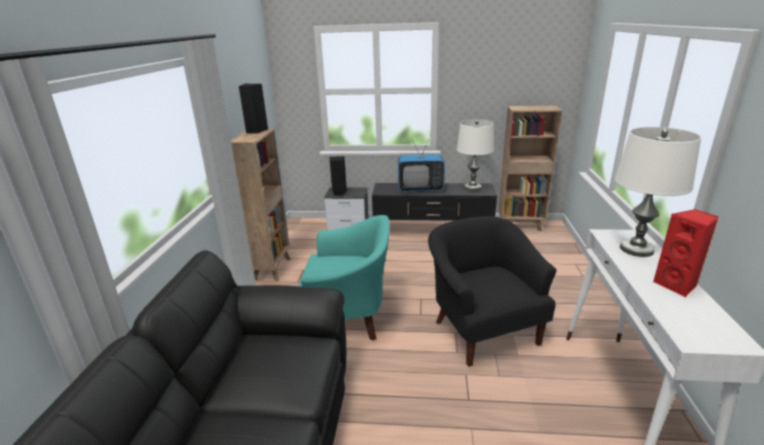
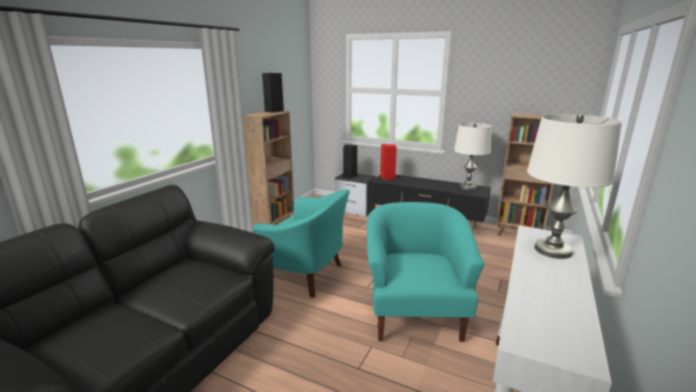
camera: 20 degrees right, 5 degrees down
television [398,135,445,192] -> none
black armchair [428,216,556,367] -> turquoise armchair [367,202,484,342]
red speaker [653,209,719,297] -> red speaker moved to [380,144,397,180]

